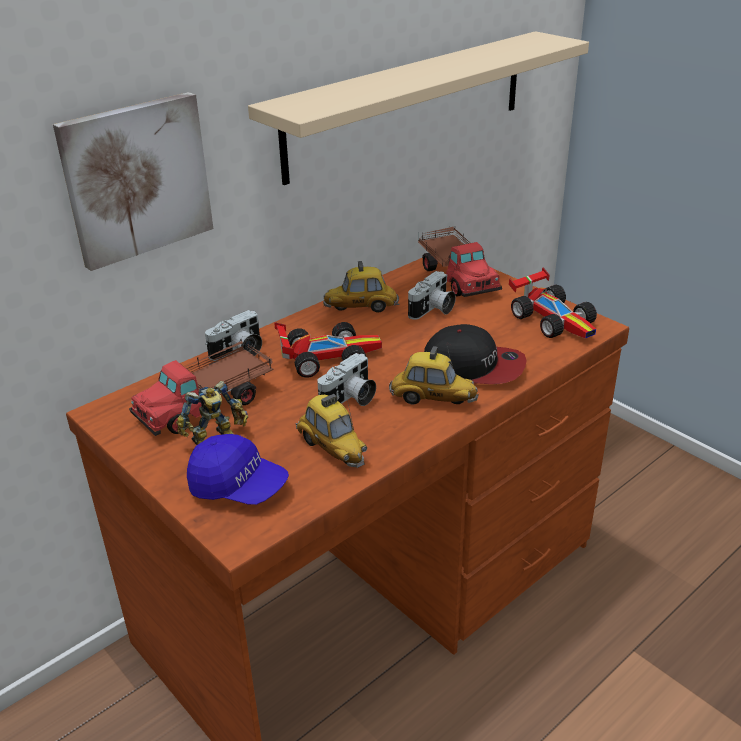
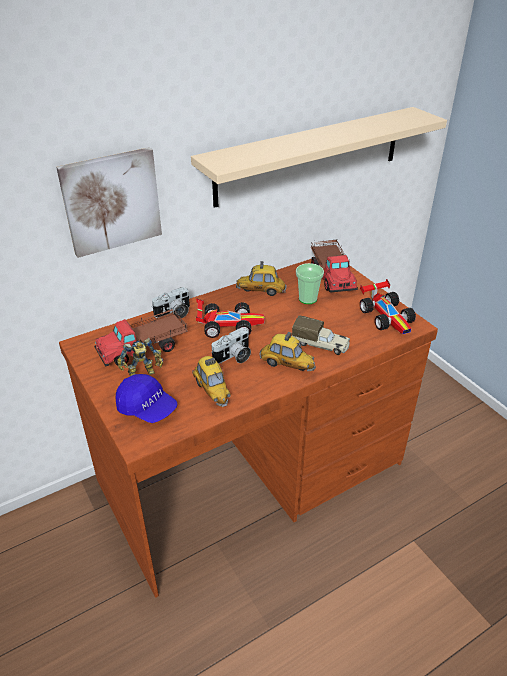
camera: 10 degrees right, 5 degrees up
camera [408,271,456,320] -> cup [296,263,324,304]
cap [424,324,526,384] -> toy truck [292,315,350,355]

